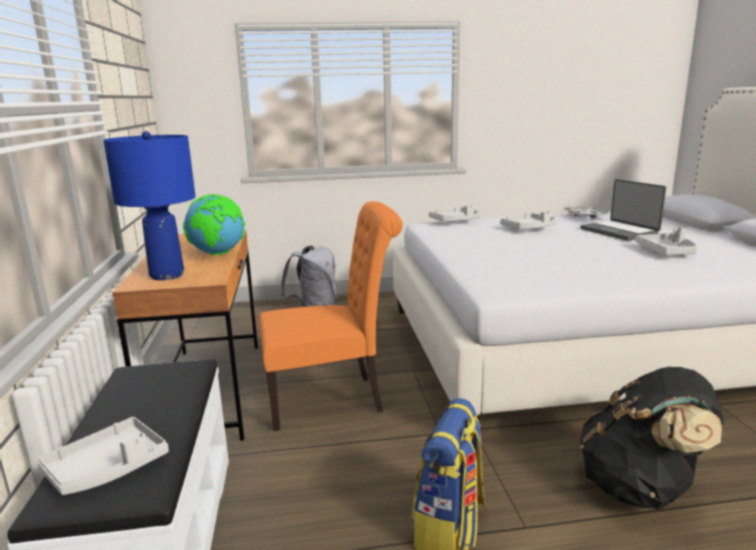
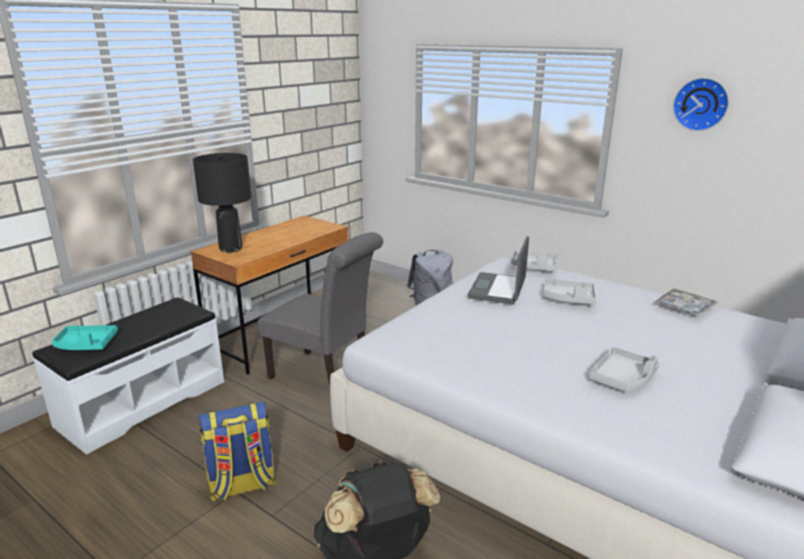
camera: 45 degrees right, 5 degrees up
grey tray [37,417,169,495] -> turquoise tray [52,325,118,350]
blue table lamp [103,131,196,280] -> black table lamp [193,153,251,253]
globe [183,194,245,255] -> none
orange chair [259,201,403,431] -> grey chair [258,232,383,386]
laptop [581,179,666,241] -> laptop moved to [468,236,529,304]
none -> wall clock [673,78,729,131]

